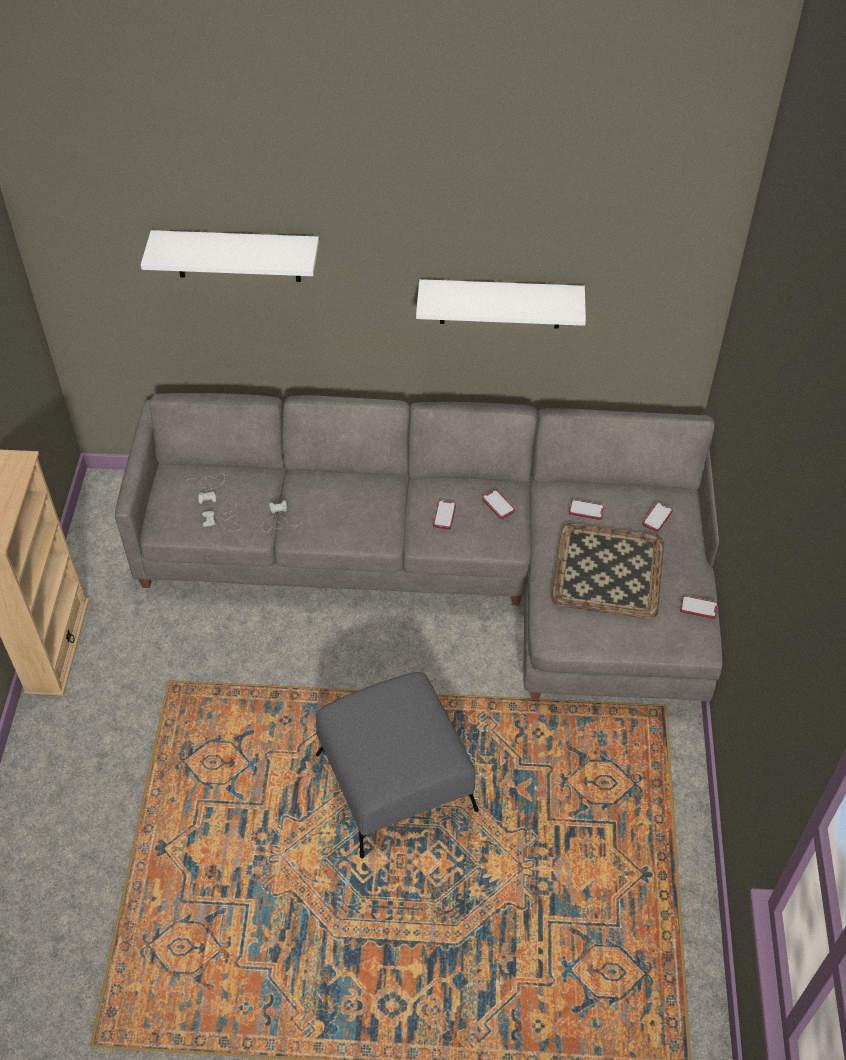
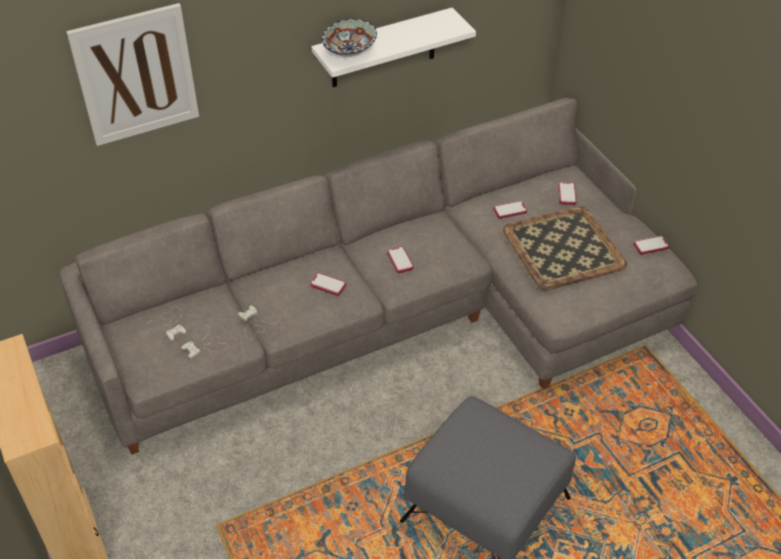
camera: 30 degrees left, 5 degrees down
white shelf [141,230,319,282] -> picture [66,3,199,146]
phone [482,490,515,519] -> phone moved to [310,273,346,296]
none -> bowl [322,19,377,57]

